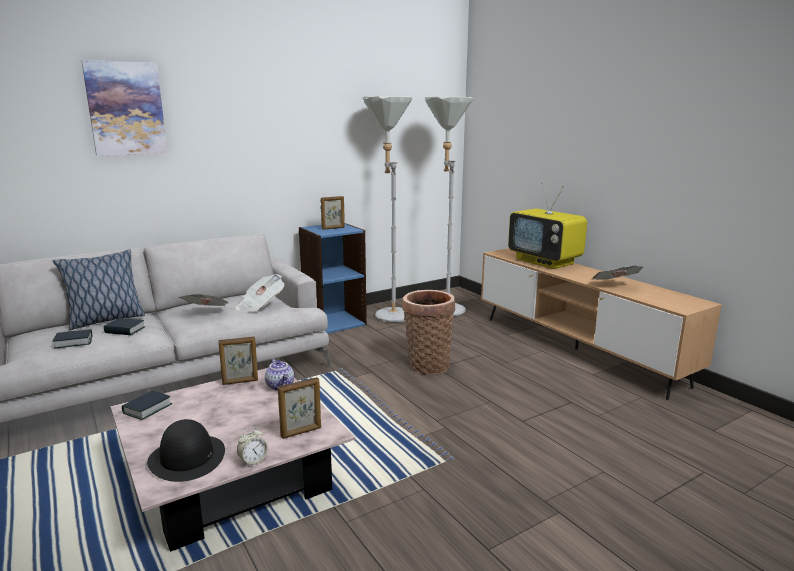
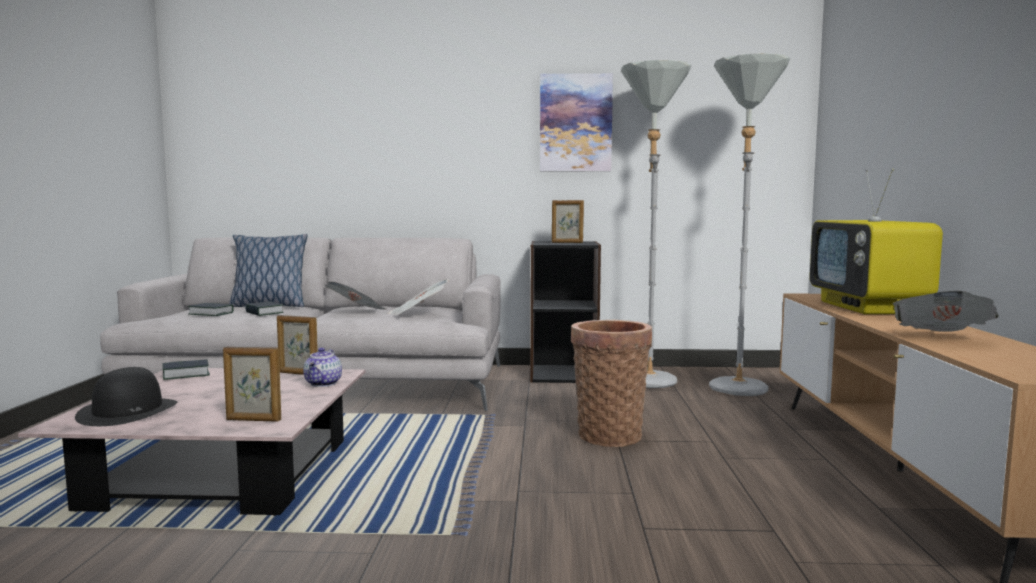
camera: 35 degrees right, 10 degrees down
picture [81,60,167,156] -> picture moved to [540,73,613,171]
alarm clock [237,427,268,467] -> none
blue bookcase [299,223,367,334] -> black bookcase [530,241,601,383]

